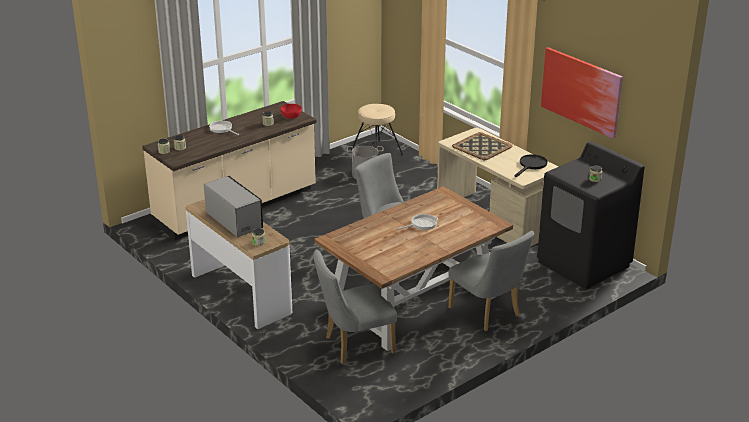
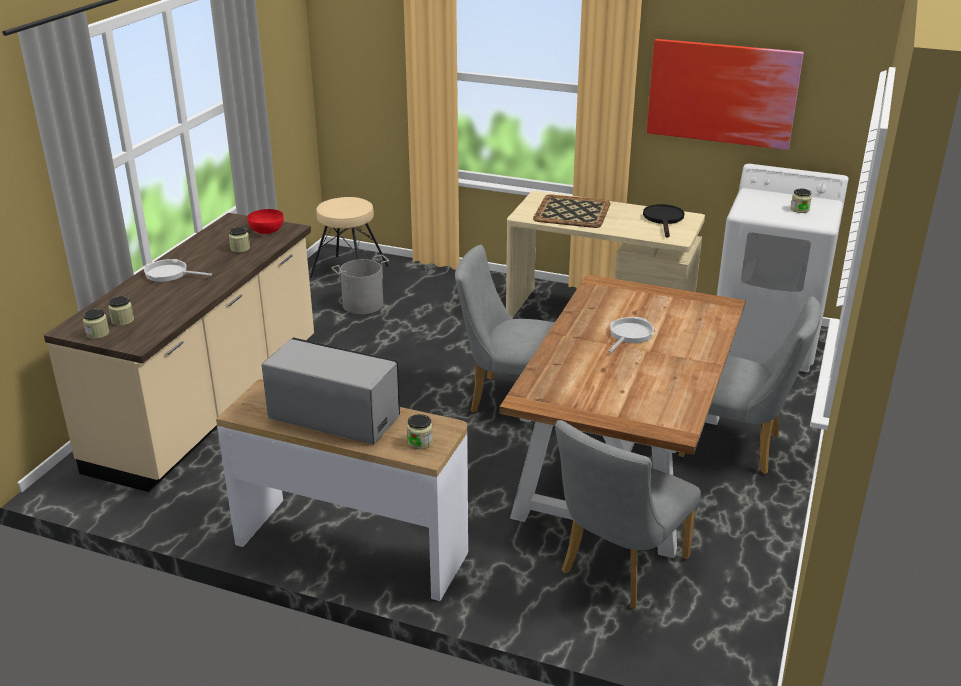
camera: 30 degrees left, 0 degrees up
black washing machine [537,142,645,289] -> white washing machine [717,164,849,372]

